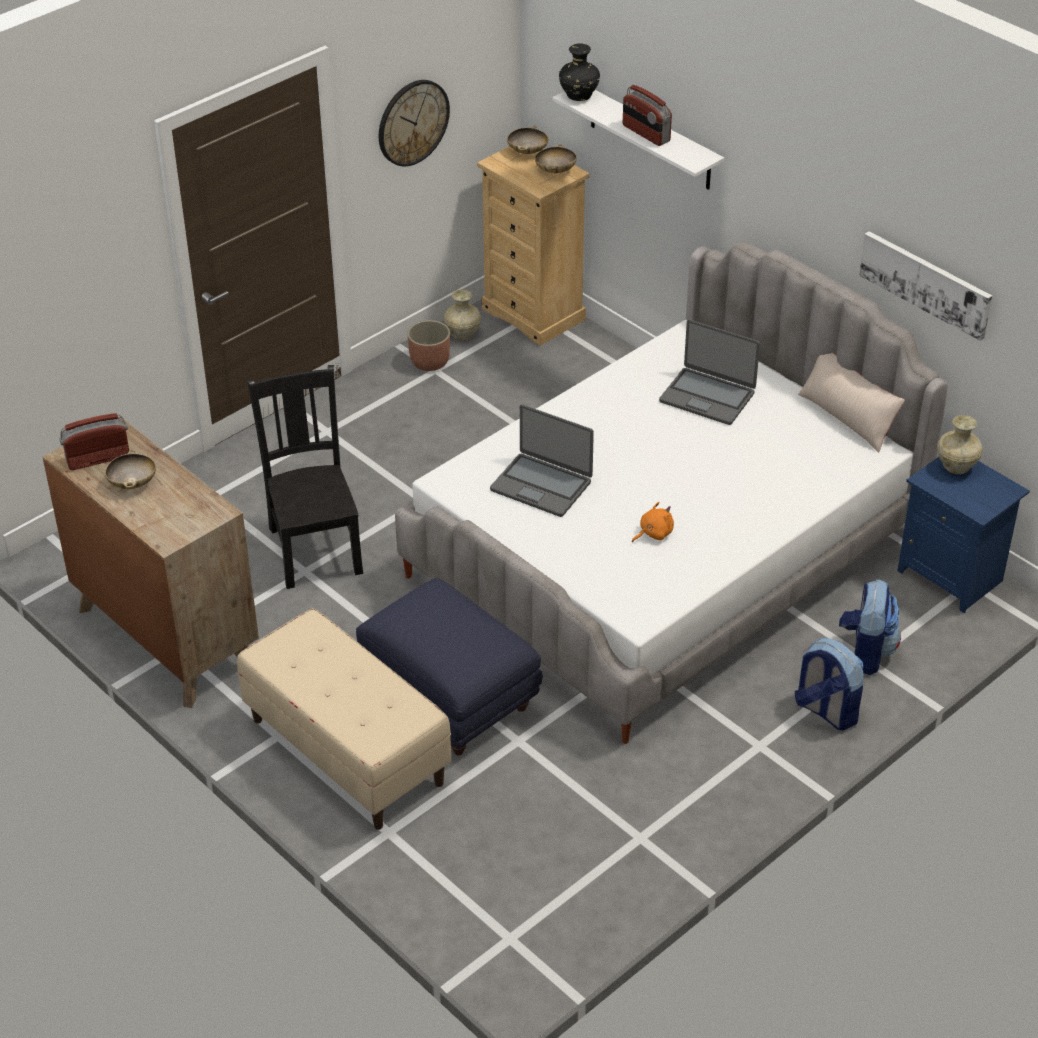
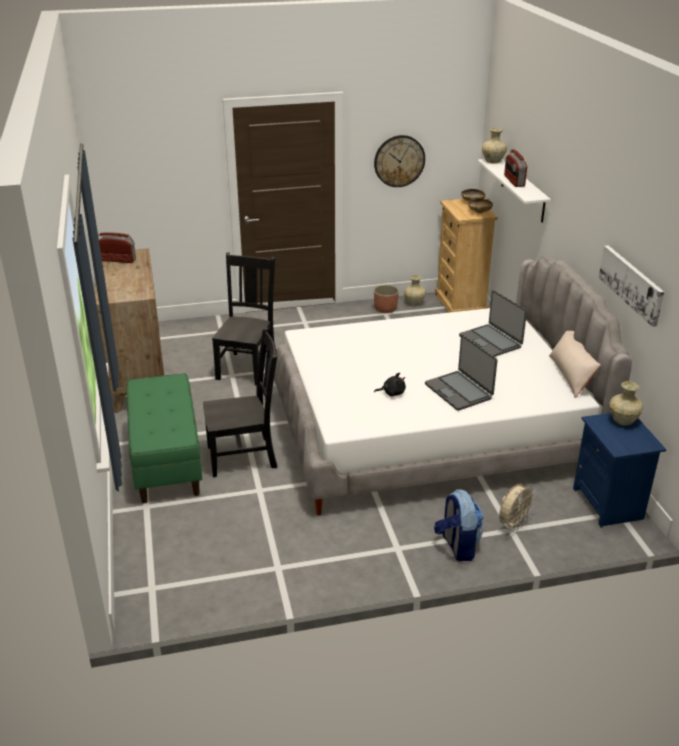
camera: 30 degrees right, 10 degrees down
beige bowl [105,450,156,489] -> none
beige bench [237,608,451,830] -> green bench [126,373,202,503]
blue ottoman [356,578,543,755] -> black chair [203,327,277,477]
laptop [490,404,594,517] -> laptop moved to [425,335,497,411]
black vase [559,43,600,101] -> beige vase [482,127,507,163]
orange plush toy [632,502,674,542] -> black plush toy [374,373,406,396]
backpack [839,579,901,675] -> beige fan [499,483,536,532]

